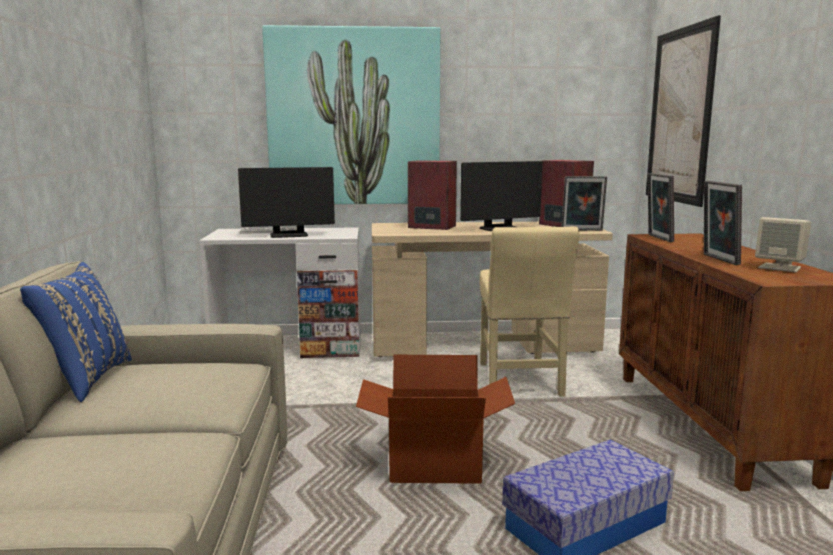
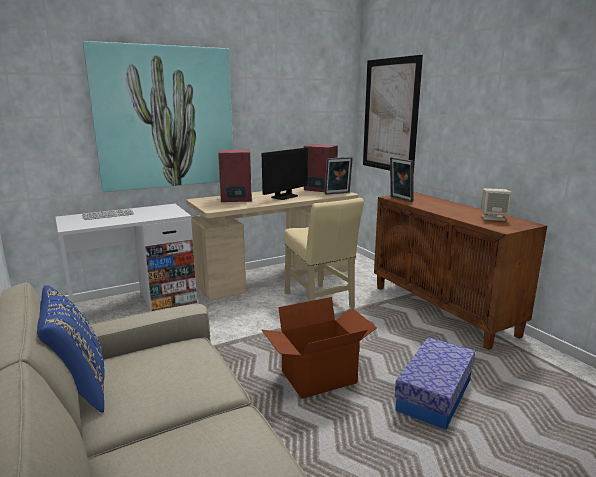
camera: 25 degrees left, 5 degrees up
monitor [238,167,335,238] -> none
picture frame [704,181,742,265] -> none

